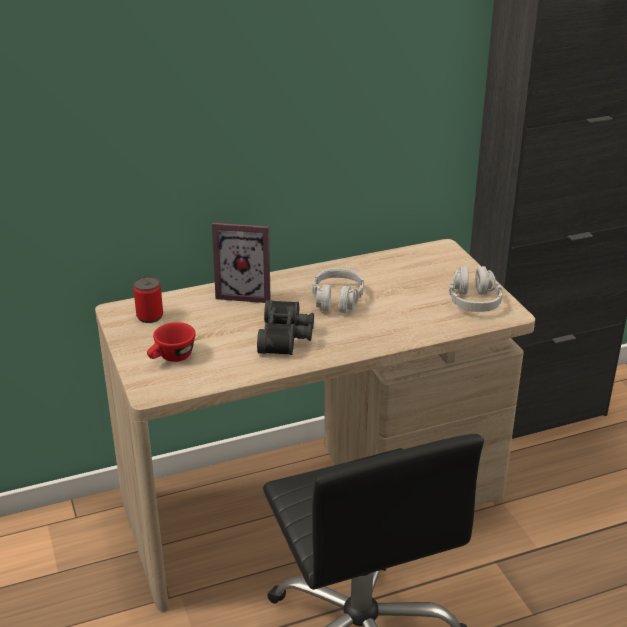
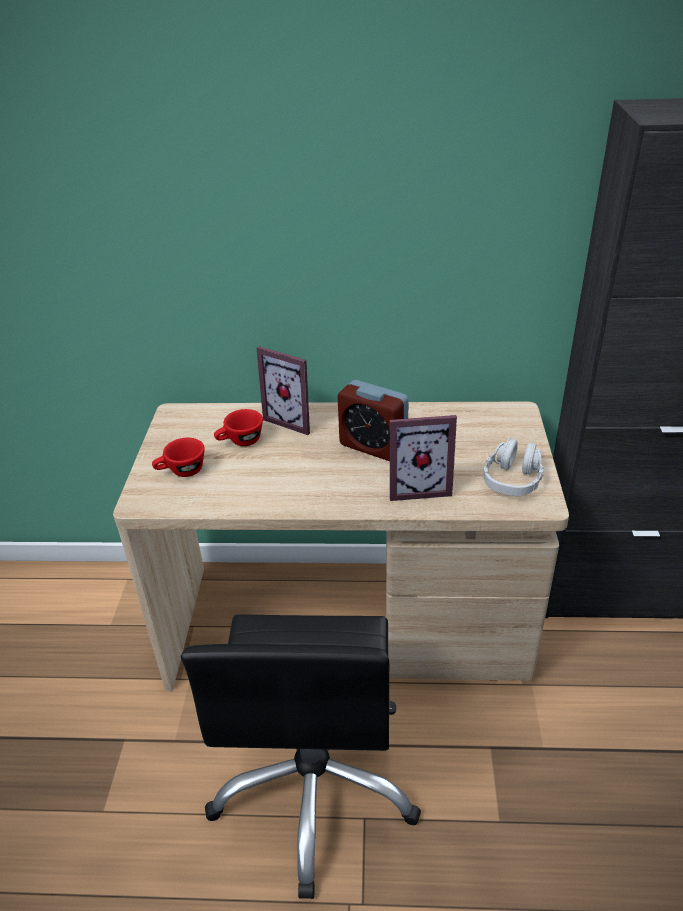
camera: 25 degrees right, 5 degrees up
can [133,276,163,323] -> none
black binoculars [257,300,314,355] -> none
grey headphones [312,268,364,313] -> alarm clock [337,380,409,461]
none -> red cup [214,409,263,446]
none -> picture frame [390,415,457,501]

